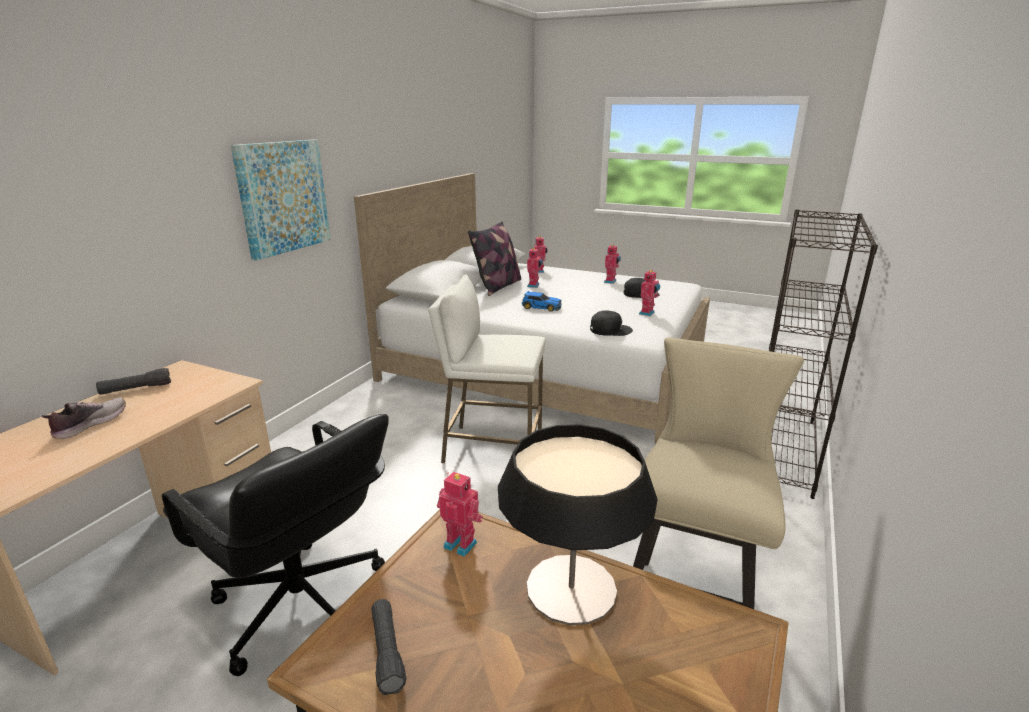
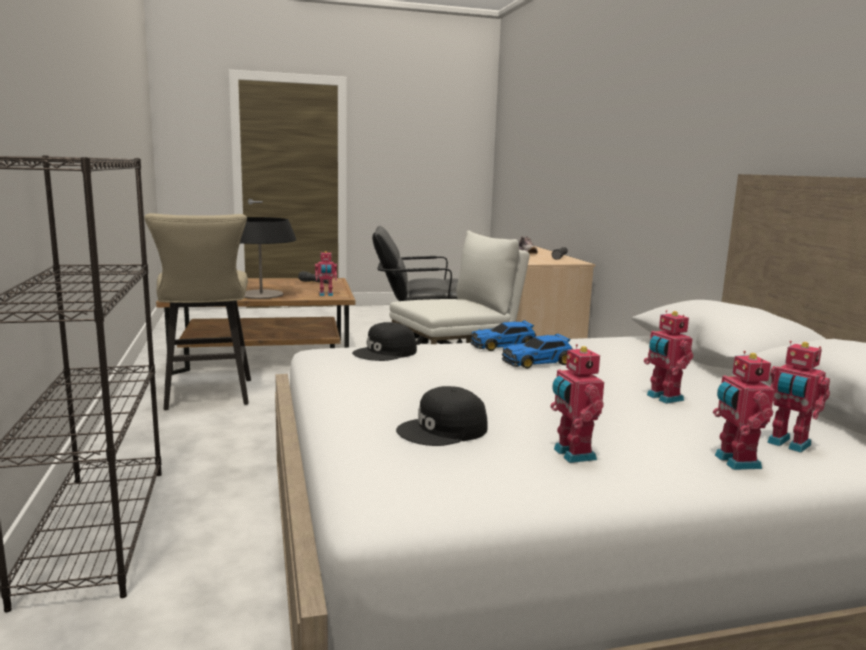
camera: 140 degrees right, 10 degrees down
picture [231,140,331,261] -> none
pillow [468,222,521,296] -> none
toy robot [639,270,660,316] -> toy robot moved to [713,351,775,470]
none -> toy car [471,320,536,351]

